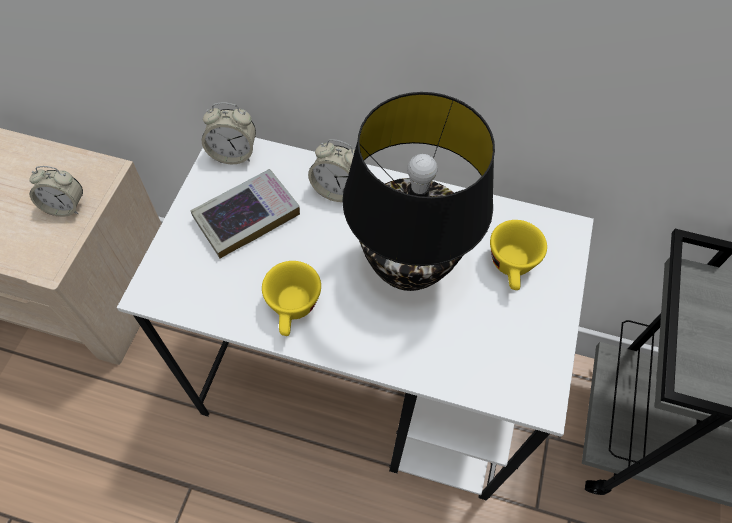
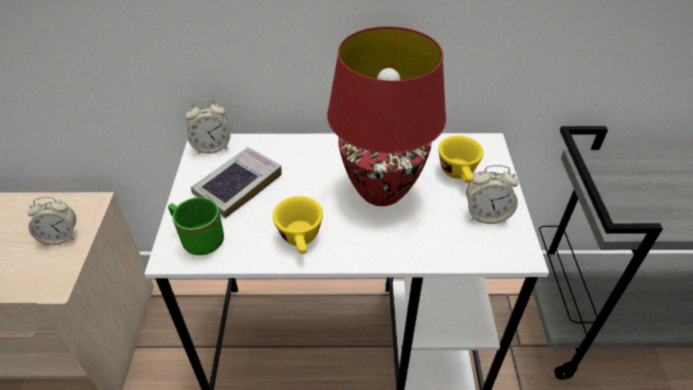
camera: 15 degrees left, 15 degrees down
alarm clock [308,139,355,202] -> alarm clock moved to [466,165,519,224]
black table lamp [342,92,495,291] -> red table lamp [327,26,446,206]
none -> green mug [168,197,224,255]

